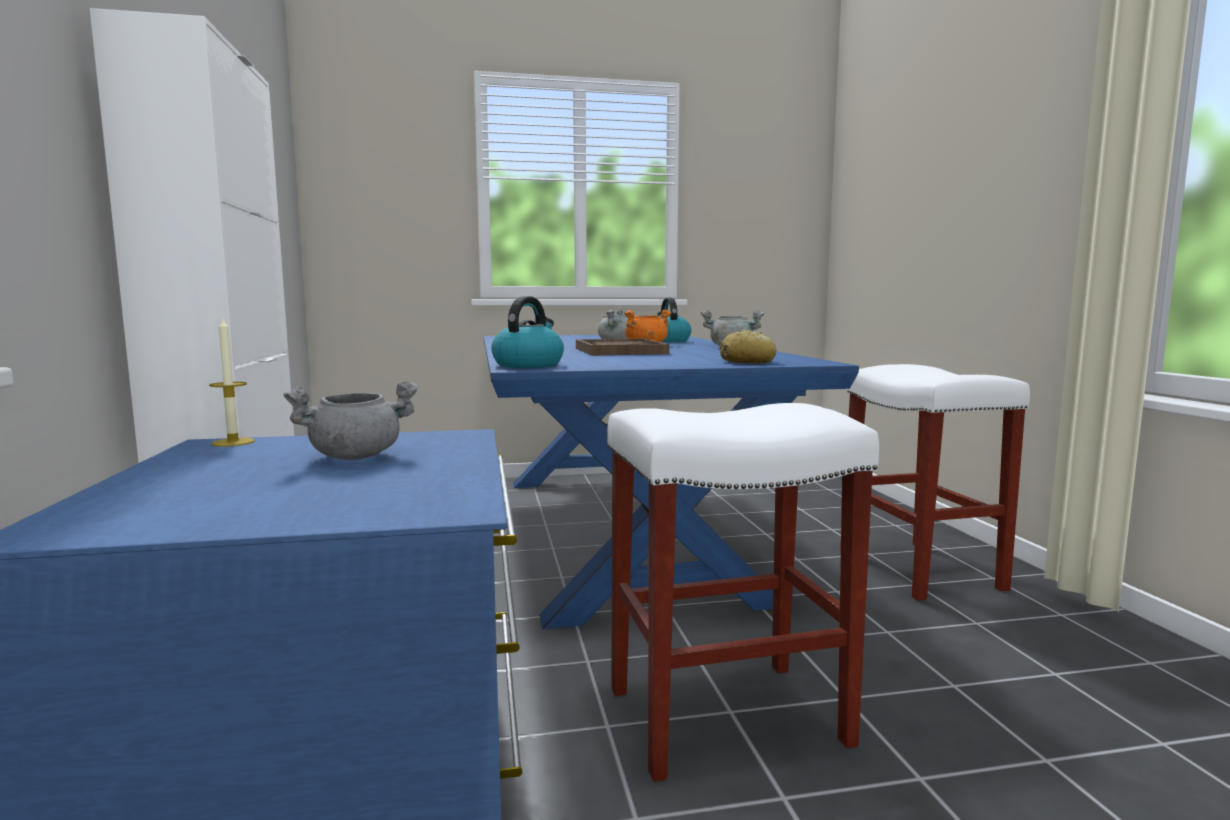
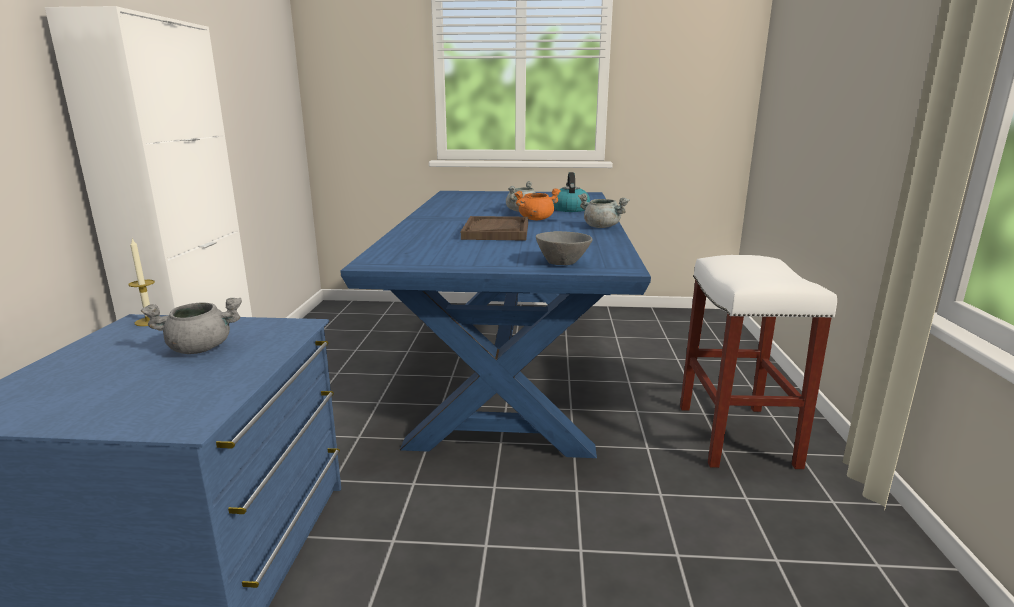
camera: 15 degrees right, 10 degrees up
kettle [491,296,564,368] -> none
white stool [607,403,879,782] -> none
bread [720,330,776,363] -> grey bowl [536,231,593,265]

